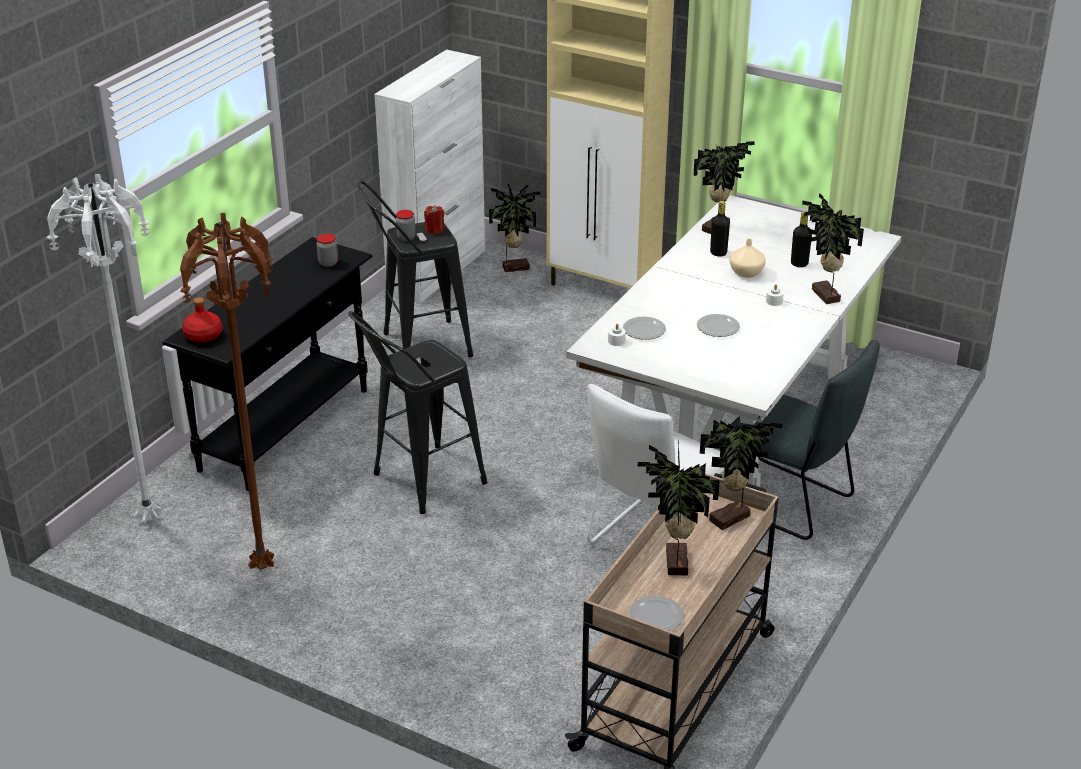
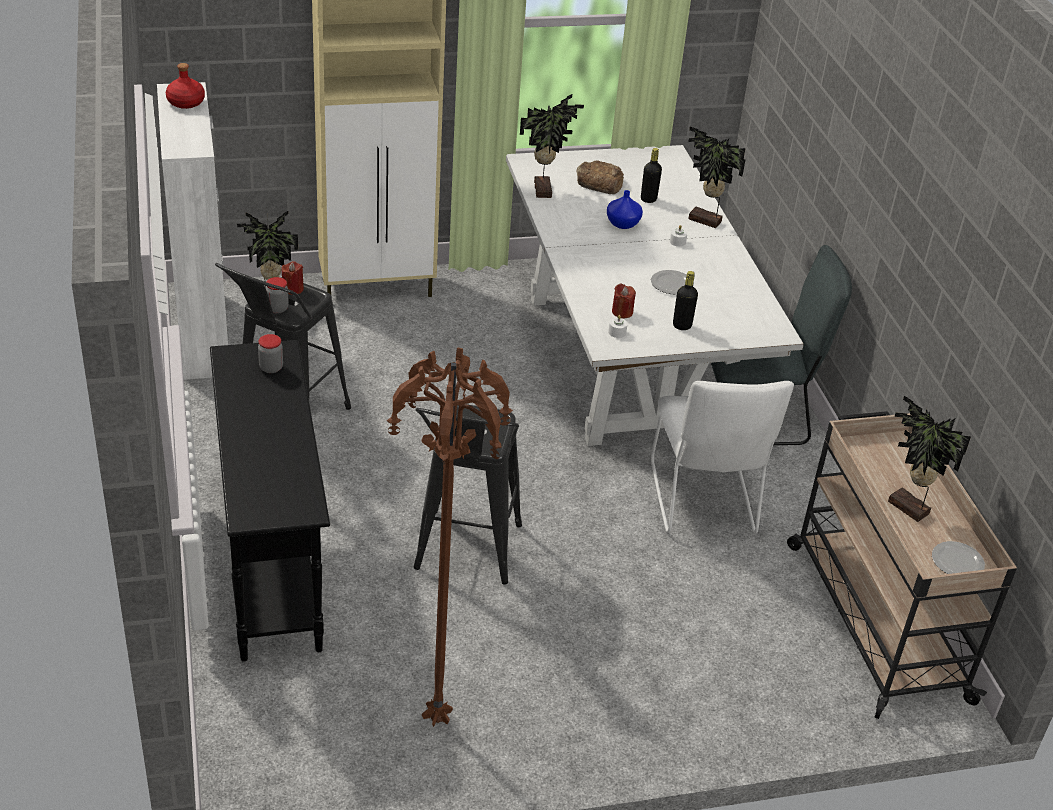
camera: 45 degrees left, 5 degrees up
white floor lamp [46,174,161,523] -> none
red bottle [182,297,222,343] -> red bottle moved to [166,63,205,109]
plate [623,317,666,340] -> red candle [612,283,636,318]
potted plant [700,420,783,530] -> none
black bottle [710,201,730,257] -> black bottle moved to [673,271,698,330]
beige vase [729,239,766,278] -> blue vase [607,190,643,229]
none -> bread [576,160,624,194]

